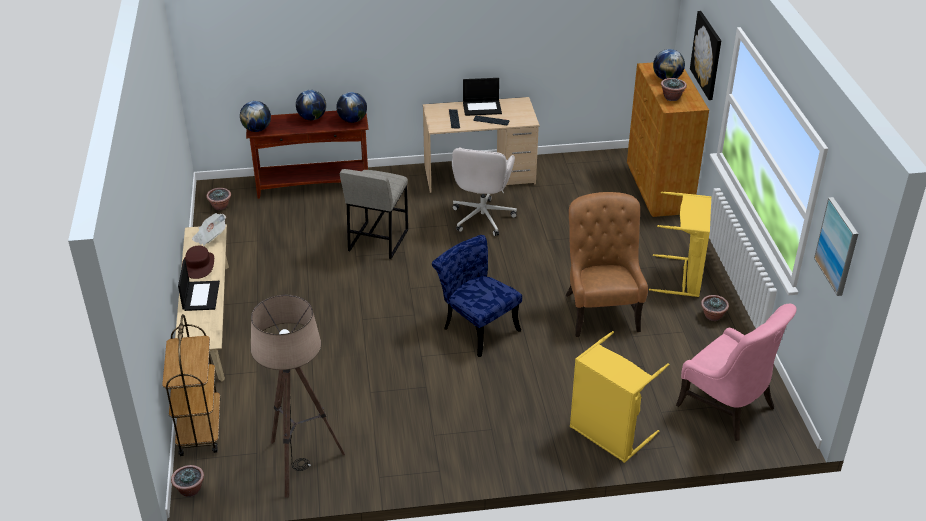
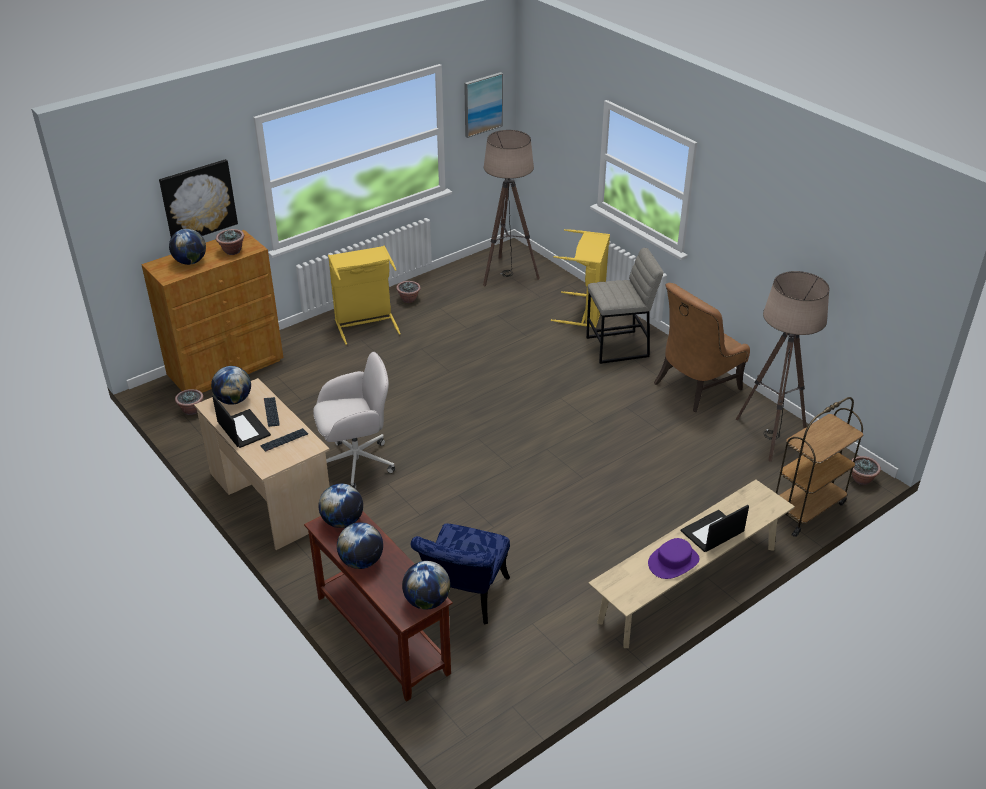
camera: 120 degrees left, 0 degrees up
brown hat [182,246,214,279] -> purple hat [648,538,699,579]
newspaper [192,213,226,246] -> none
potted plant [206,188,231,210] -> potted plant moved to [175,389,203,415]
grey chair [340,169,408,259] -> grey chair moved to [586,248,664,364]
blue chair [432,235,522,357] -> blue chair moved to [411,523,510,625]
brown chair [565,192,648,337] -> brown chair moved to [654,283,750,412]
pink chair [676,304,797,441] -> floor lamp [483,130,540,286]
none -> globe [211,366,251,405]

